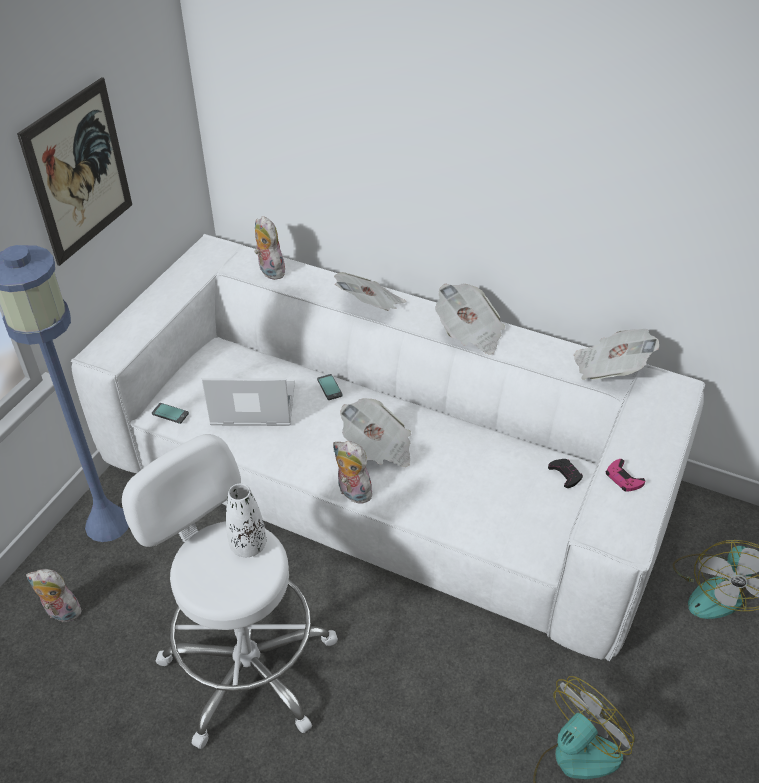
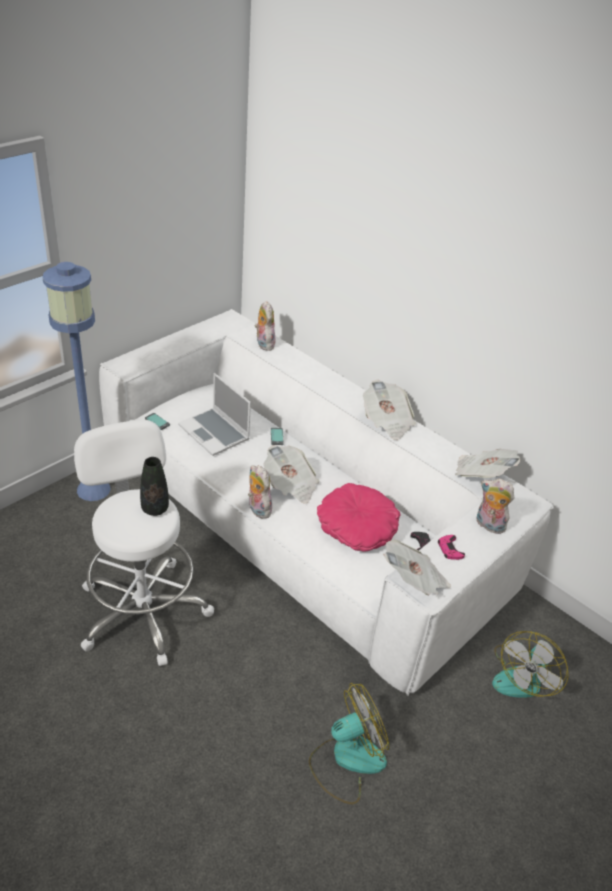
camera: 15 degrees right, 5 degrees down
picture [17,77,132,266] -> none
plush toy [26,569,81,622] -> plush toy moved to [476,478,514,534]
laptop [202,378,295,426] -> laptop turned 150 degrees counterclockwise [178,373,251,456]
white vase [226,484,266,557] -> black vase [140,457,169,516]
newspaper [334,272,406,311] -> newspaper moved to [383,540,451,596]
none -> pink pillow [317,483,401,552]

